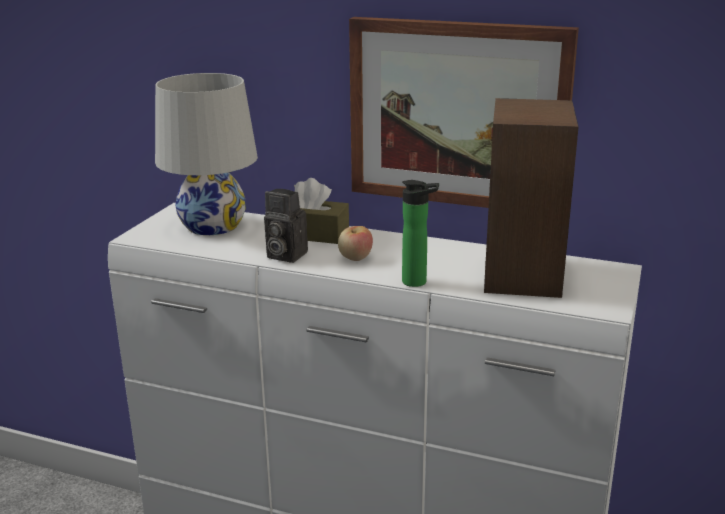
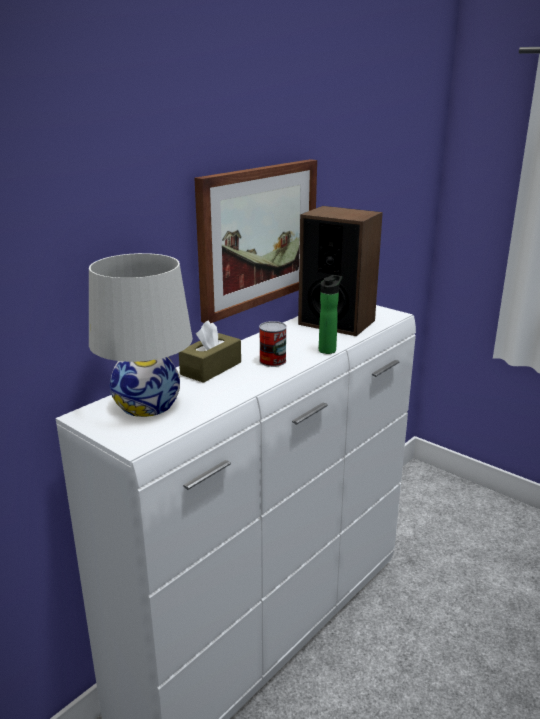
camera: 70 degrees left, 0 degrees up
camera [264,189,308,263] -> none
apple [338,226,373,261] -> can [259,321,287,367]

